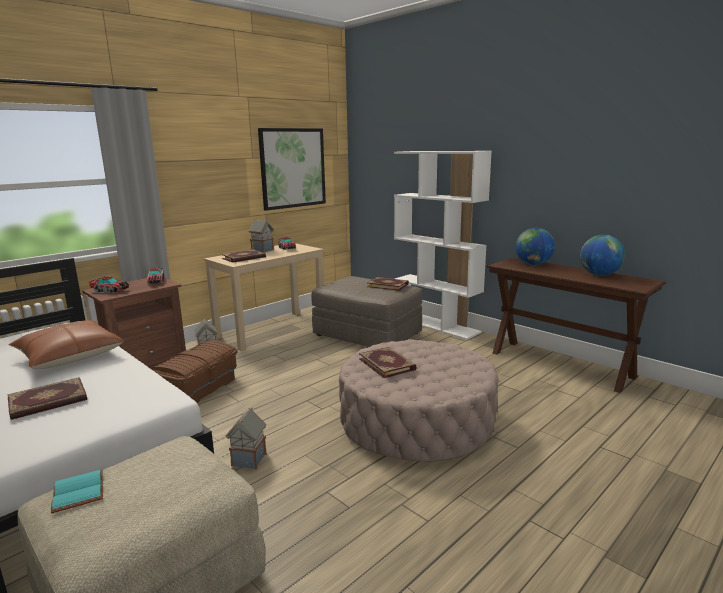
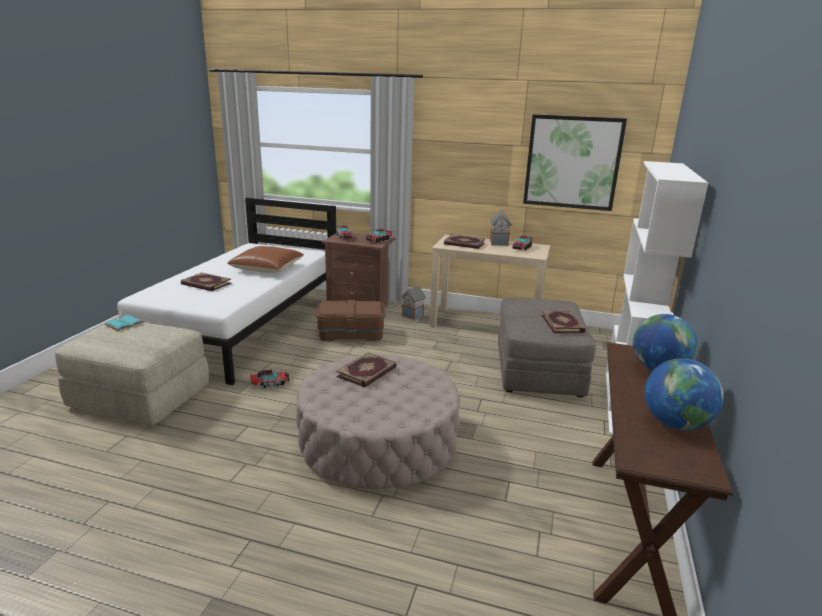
camera: 60 degrees right, 5 degrees up
toy house [226,408,267,469] -> toy truck [250,369,290,389]

